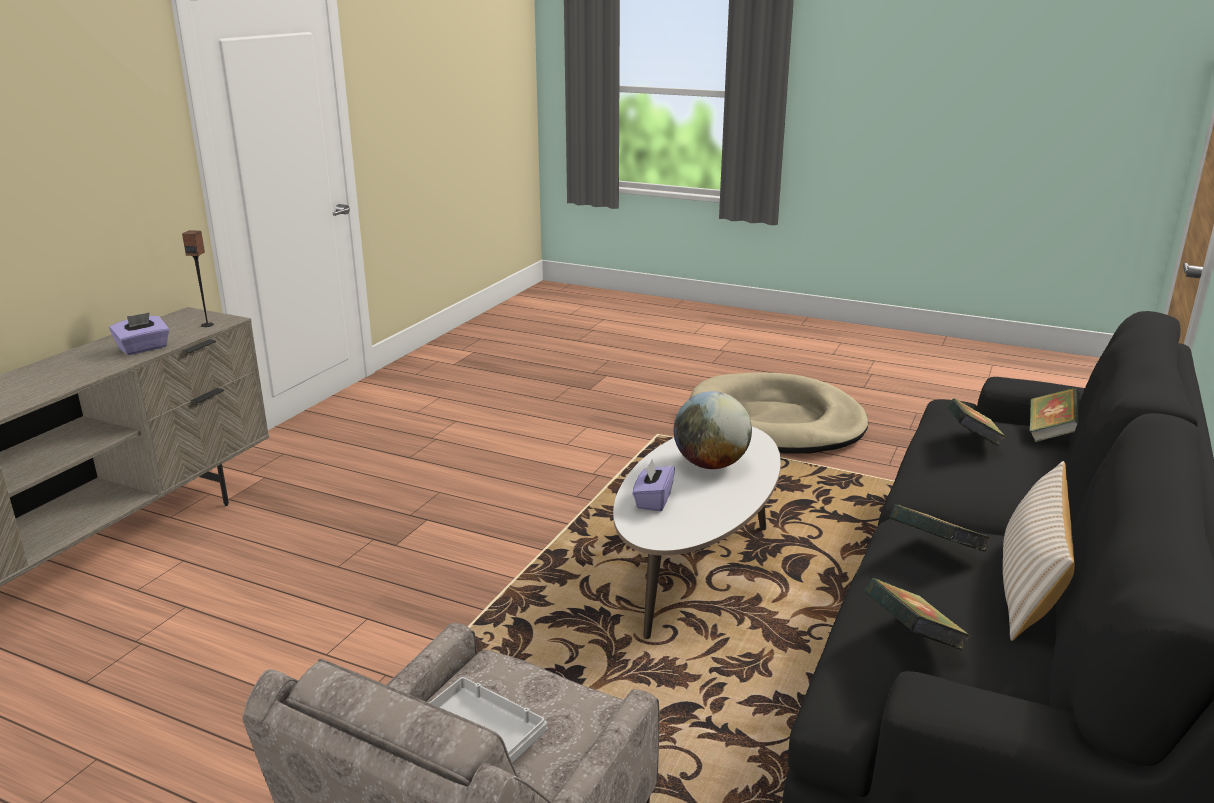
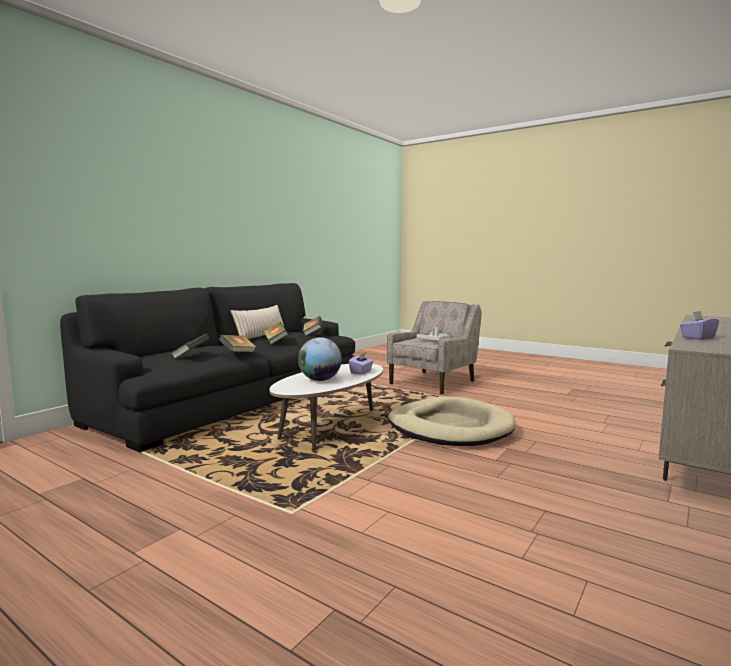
camera: 170 degrees left, 15 degrees down
speaker [182,230,214,327] -> none
beige dog bed [690,372,869,454] -> beige dog bed moved to [388,396,515,446]
book [1030,388,1080,442] -> book moved to [218,335,256,352]

